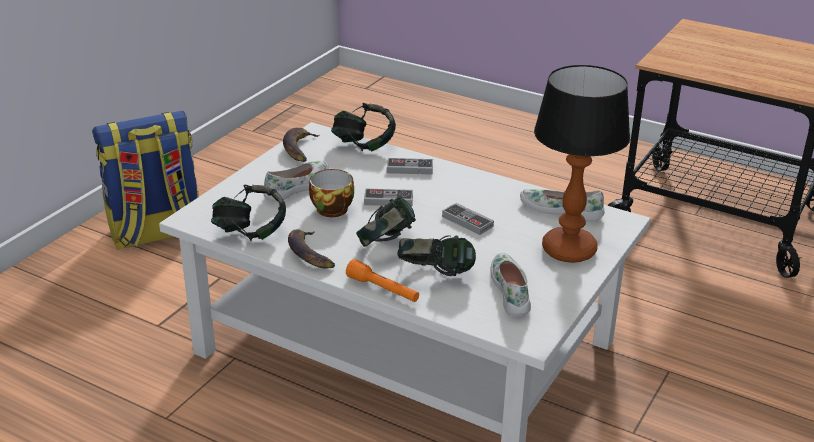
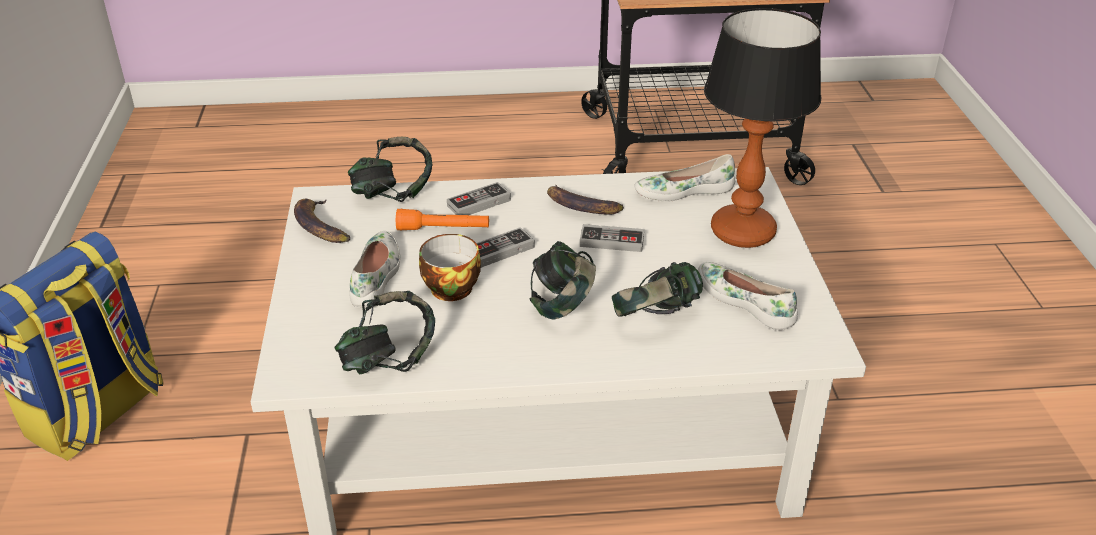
camera: 35 degrees left, 5 degrees up
banana [288,229,335,268] -> banana moved to [547,185,624,215]
orange flashlight [346,259,419,302] -> orange flashlight moved to [396,209,489,230]

